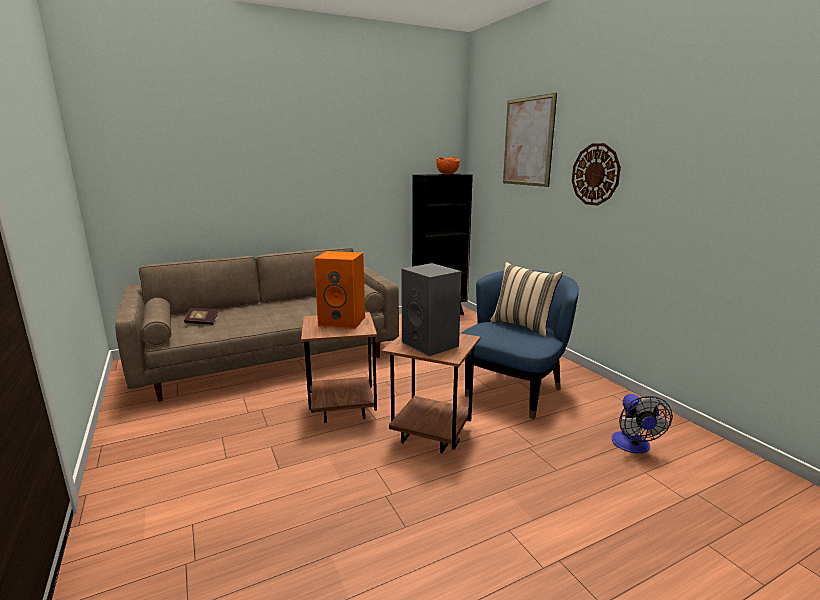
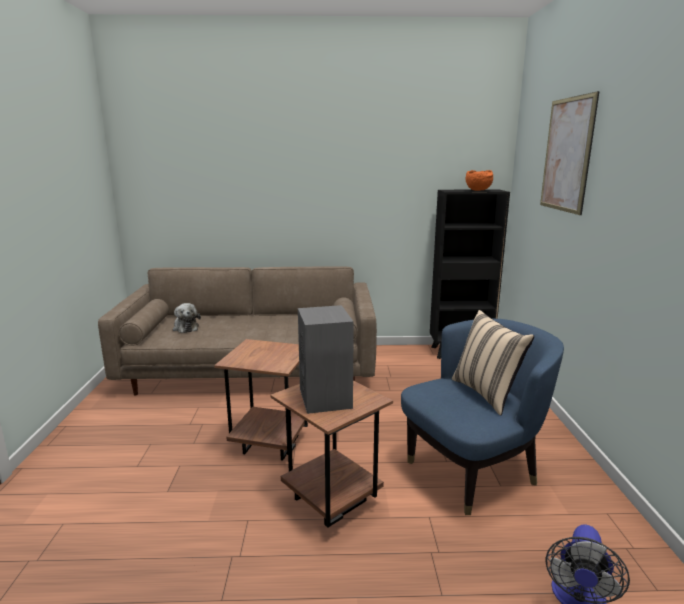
camera: 25 degrees right, 0 degrees up
book [184,308,218,325] -> plush toy [173,303,201,333]
orange speaker [314,251,365,329] -> none
wall clock [572,143,621,206] -> none

